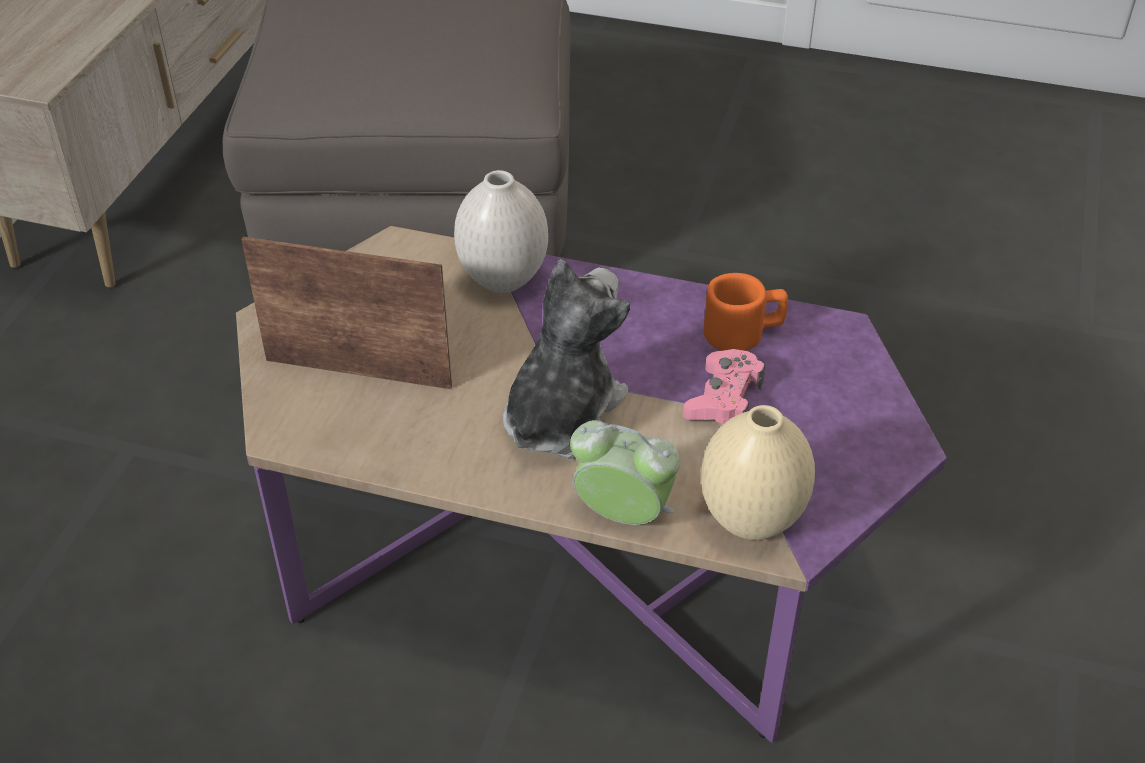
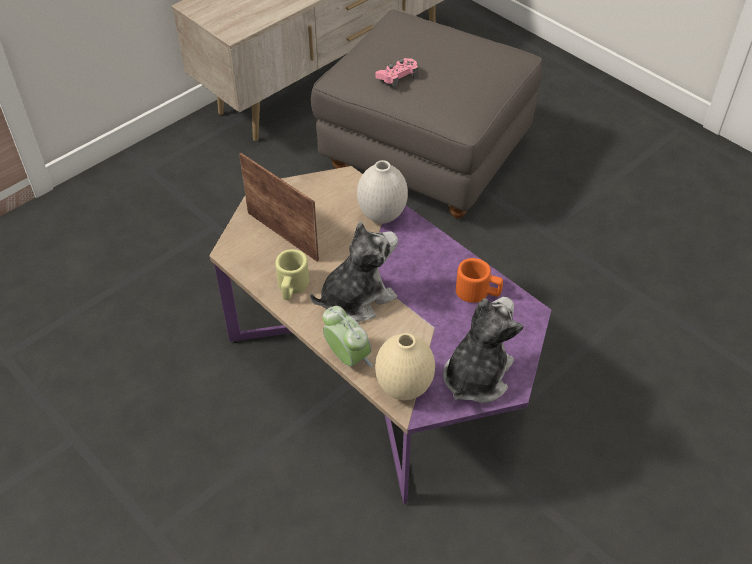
camera: 30 degrees right, 5 degrees up
pink game controller [683,349,765,424] -> pink game controller moved to [376,58,418,88]
none -> beige mug [275,249,309,300]
none -> plush toy [443,297,523,403]

